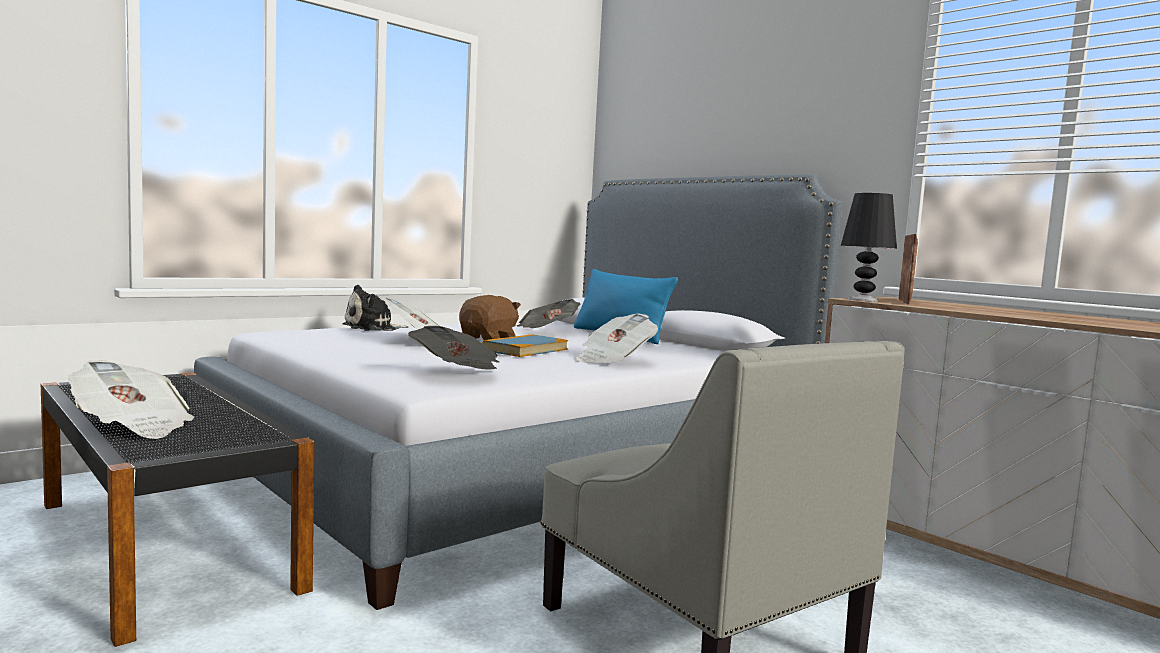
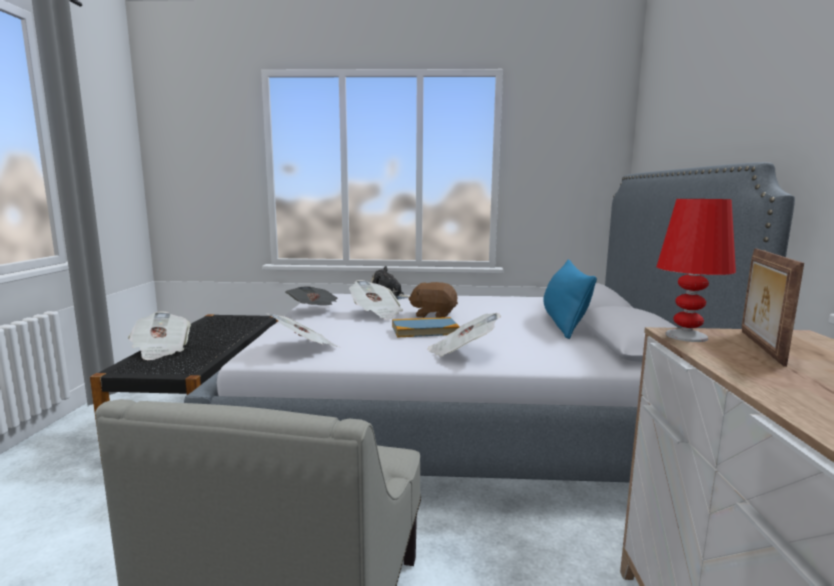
camera: 45 degrees right, 5 degrees up
brown plush toy [459,295,521,340] -> brown plush toy turned 150 degrees counterclockwise [408,282,458,318]
newspaper [517,299,581,328] -> newspaper moved to [285,286,338,306]
black table lamp [841,193,897,302] -> red table lamp [656,199,736,342]
picture frame [899,234,918,305] -> picture frame turned 135 degrees clockwise [742,248,804,367]

